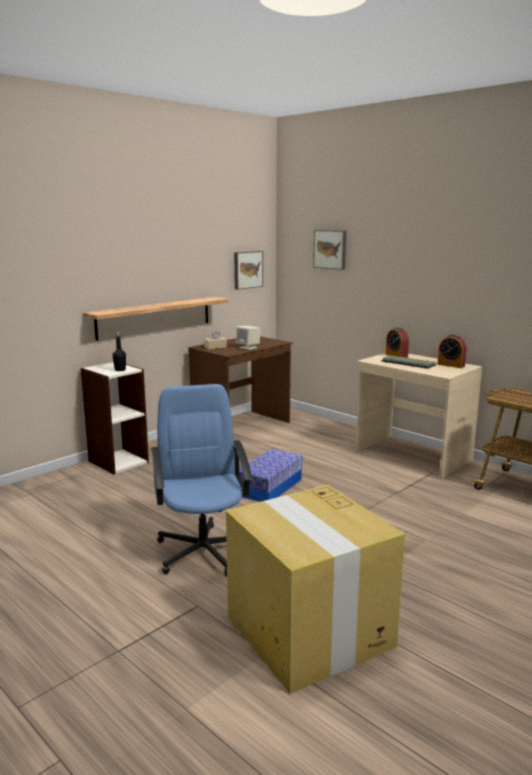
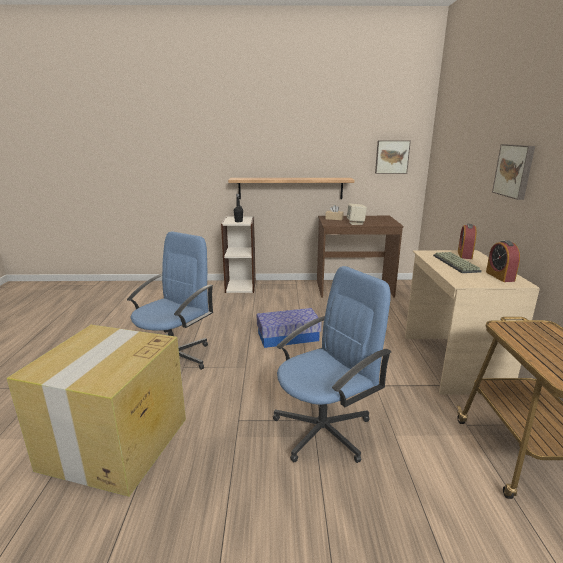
camera: 45 degrees right, 5 degrees up
picture [313,230,346,270] -> picture moved to [492,144,535,200]
none -> blue office chair [273,266,391,463]

